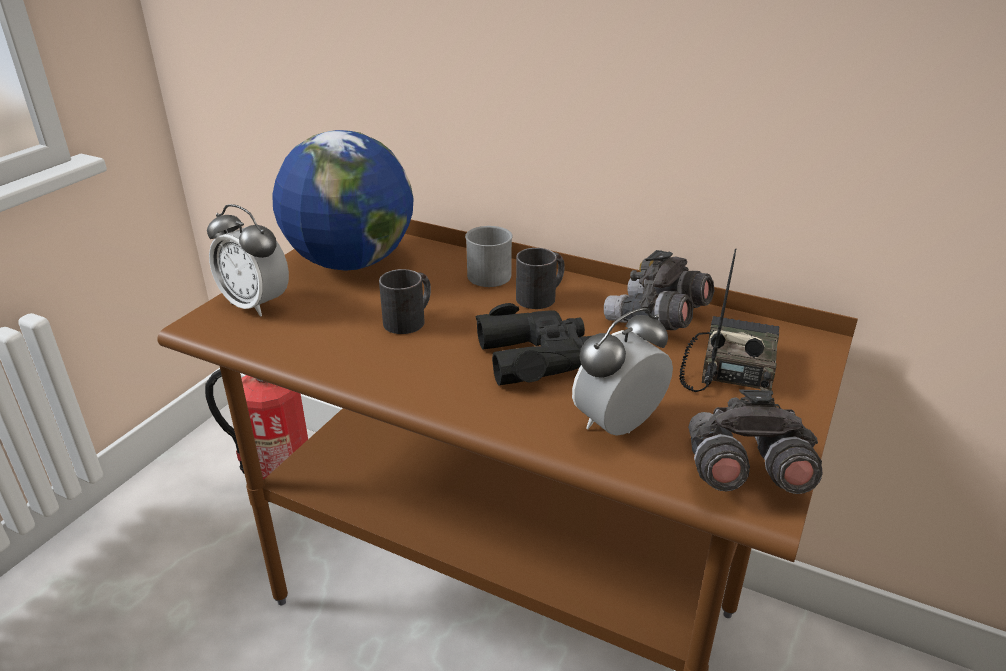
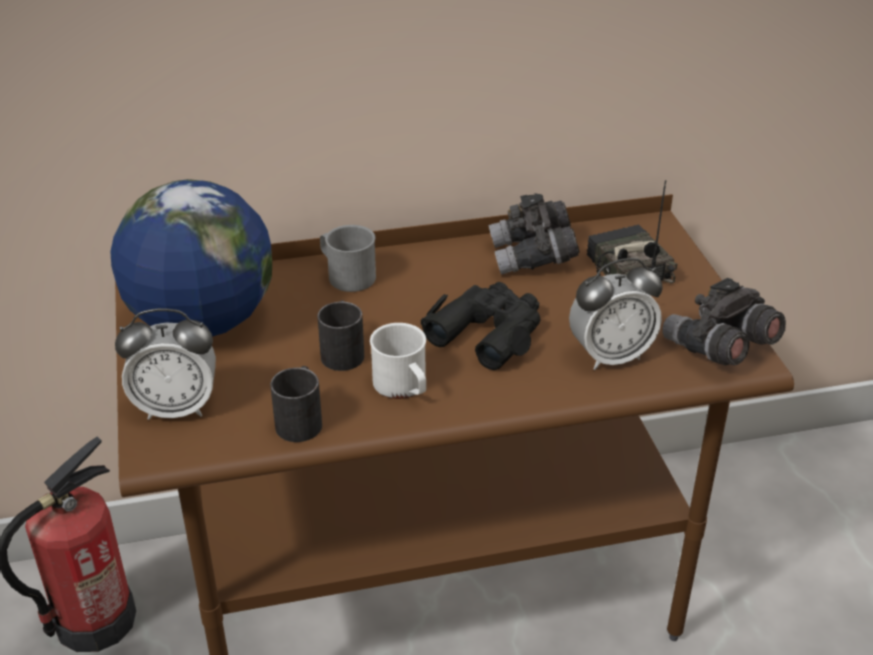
camera: 40 degrees left, 5 degrees up
black mug [516,248,565,309] -> black mug moved to [270,366,322,442]
alarm clock [572,308,673,436] -> alarm clock turned 120 degrees counterclockwise [569,258,663,370]
none -> white mug [370,323,426,399]

